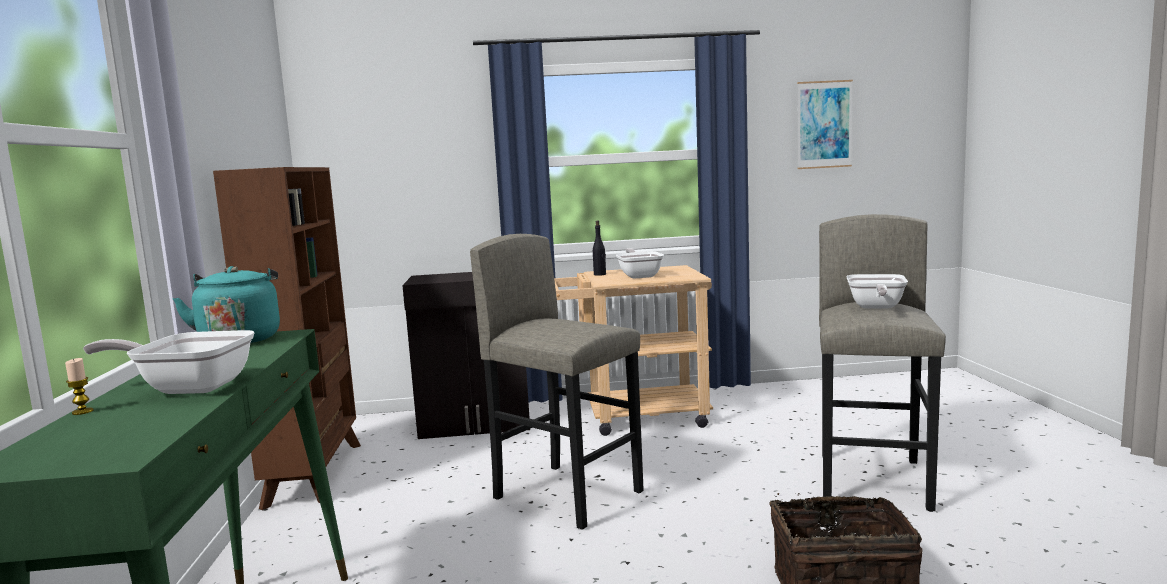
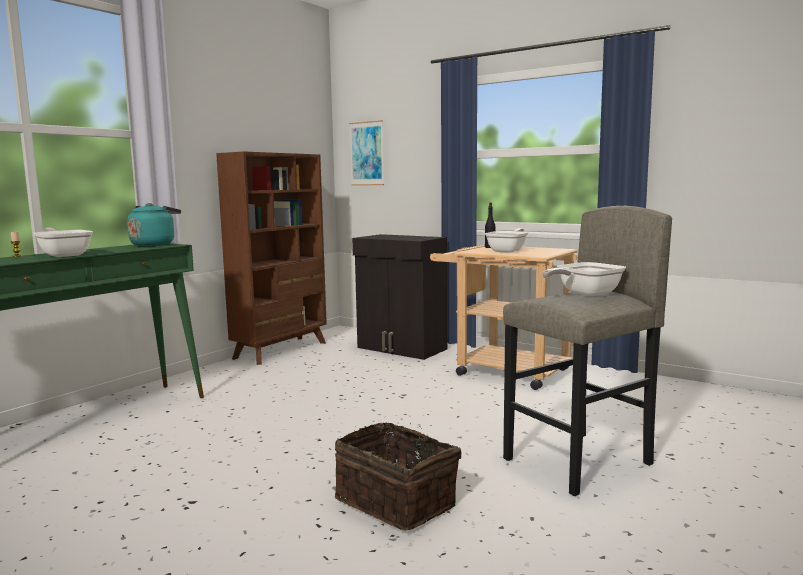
camera: 40 degrees right, 0 degrees up
grey stool [470,234,644,530] -> none
picture [797,80,853,169] -> picture moved to [349,120,384,186]

